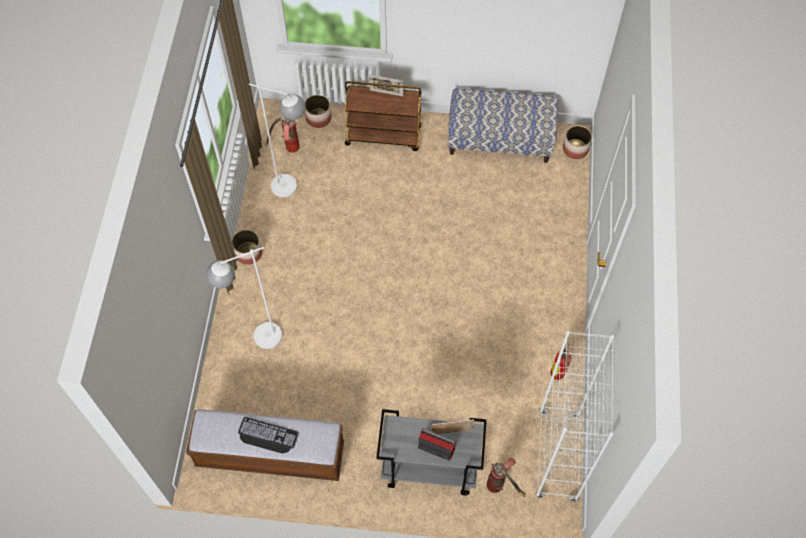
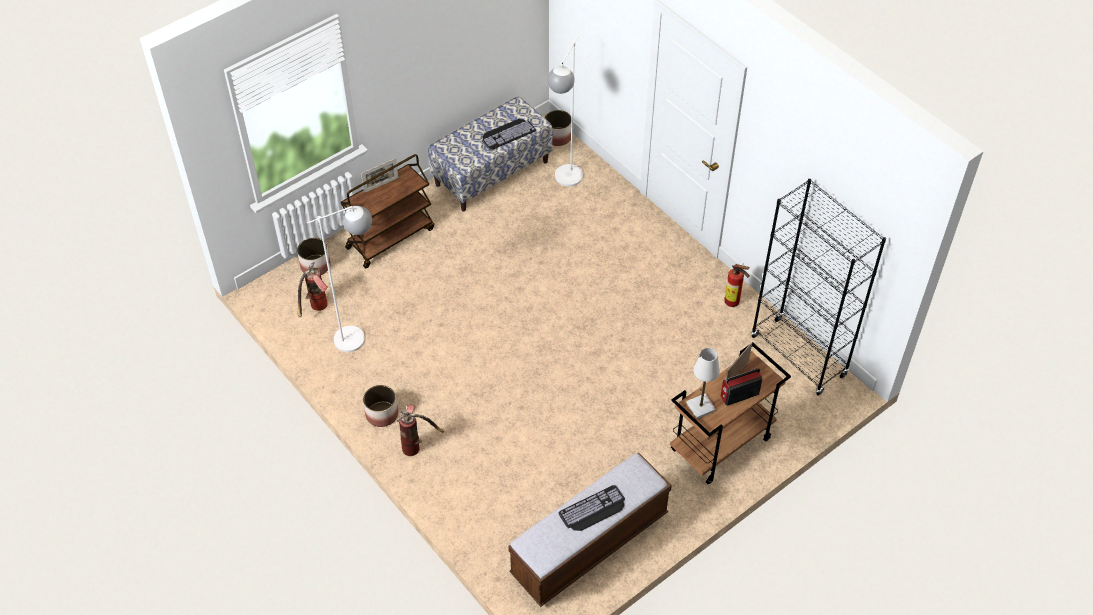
camera: 45 degrees left, 10 degrees down
white floor lamp [206,247,282,349] -> white floor lamp moved to [548,36,583,187]
grey cart [376,409,487,495] -> brown cart [670,342,791,484]
fire extinguisher [487,457,526,497] -> fire extinguisher moved to [396,404,444,456]
white bookcase [535,331,614,502] -> black bookcase [751,179,886,396]
none -> keyboard [482,119,536,150]
none -> white table lamp [686,348,720,419]

